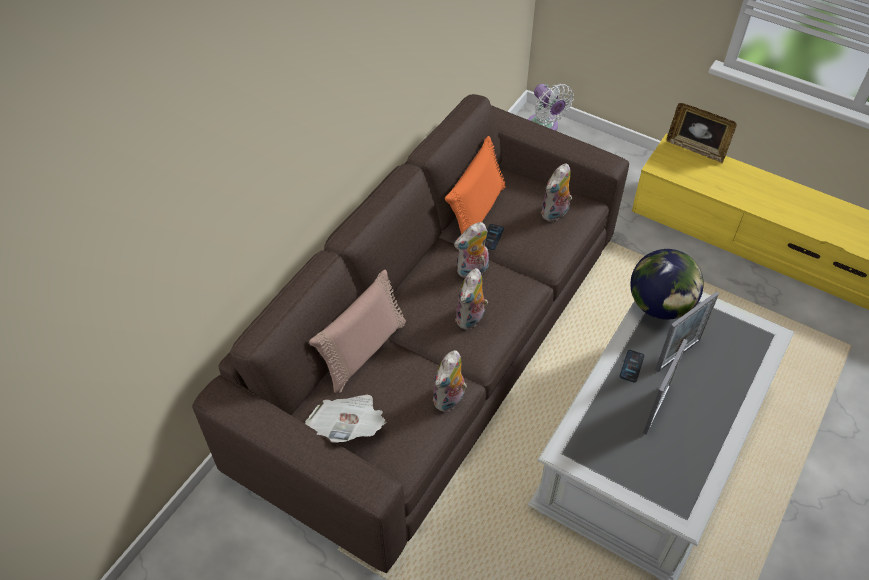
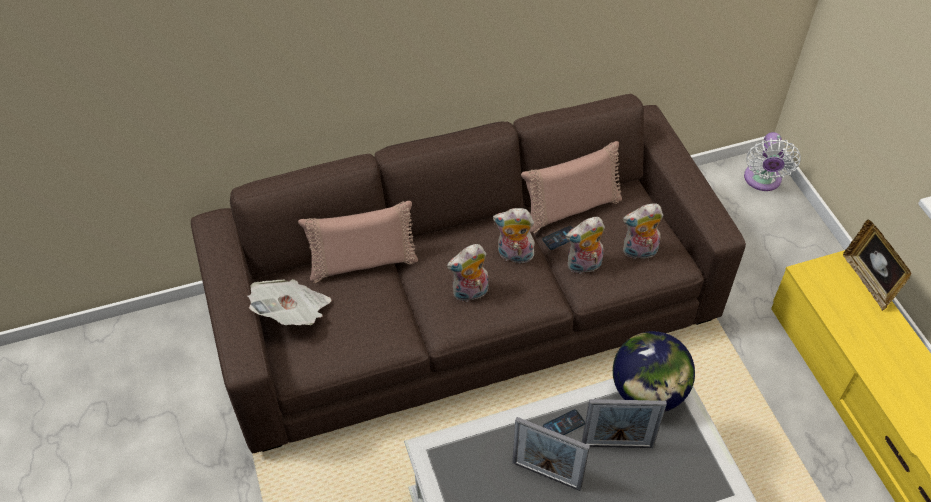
camera: 40 degrees right, 0 degrees up
plush toy [432,350,467,412] -> plush toy moved to [566,217,605,274]
orange pillow [445,136,506,234] -> beige pillow [521,141,622,234]
picture frame [643,339,688,435] -> picture frame turned 45 degrees clockwise [512,417,590,491]

